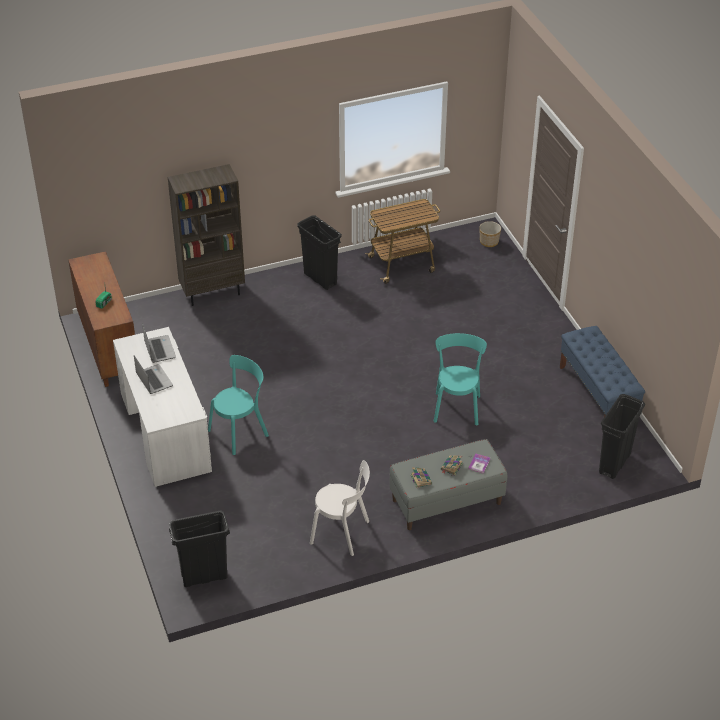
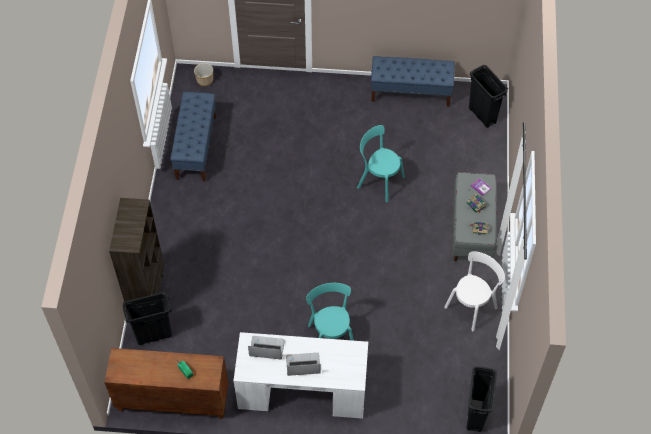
camera: 65 degrees left, 15 degrees up
black trash can [297,216,342,290] -> black trash can moved to [123,292,172,345]
cart [365,199,440,284] -> blue bench [170,92,216,182]

